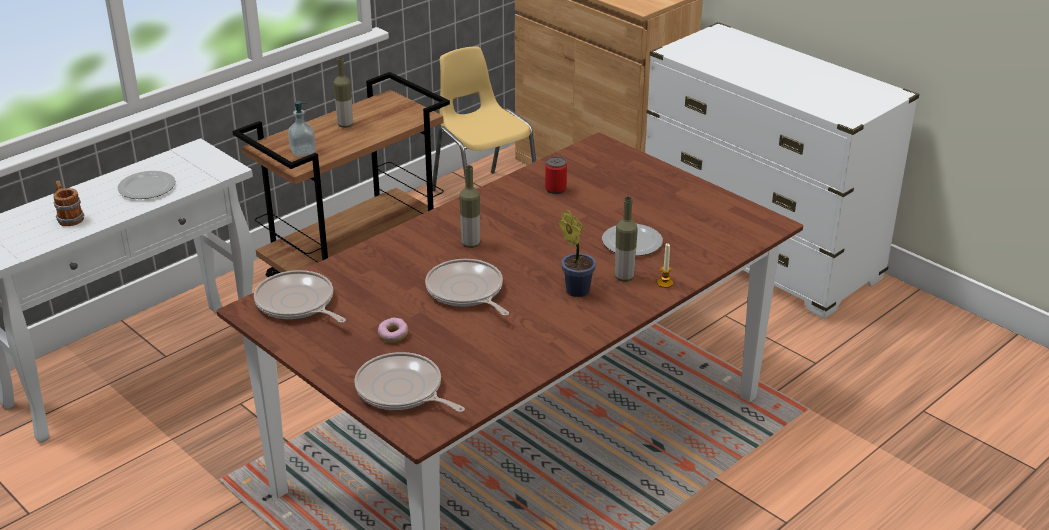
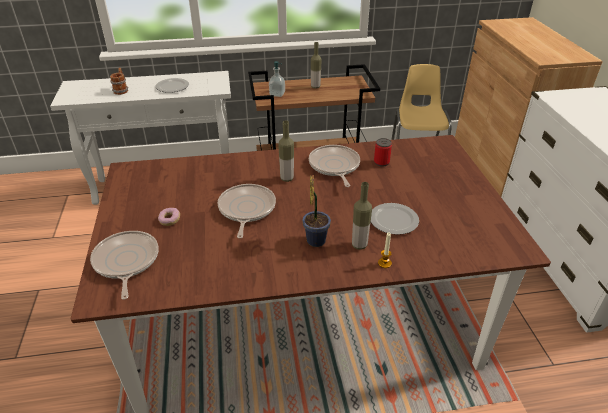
camera: 35 degrees right, 5 degrees up
frying pan [254,270,346,323] -> frying pan moved to [309,145,360,187]

